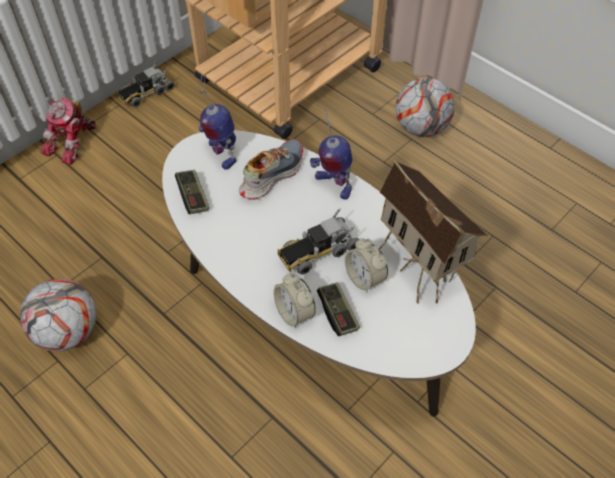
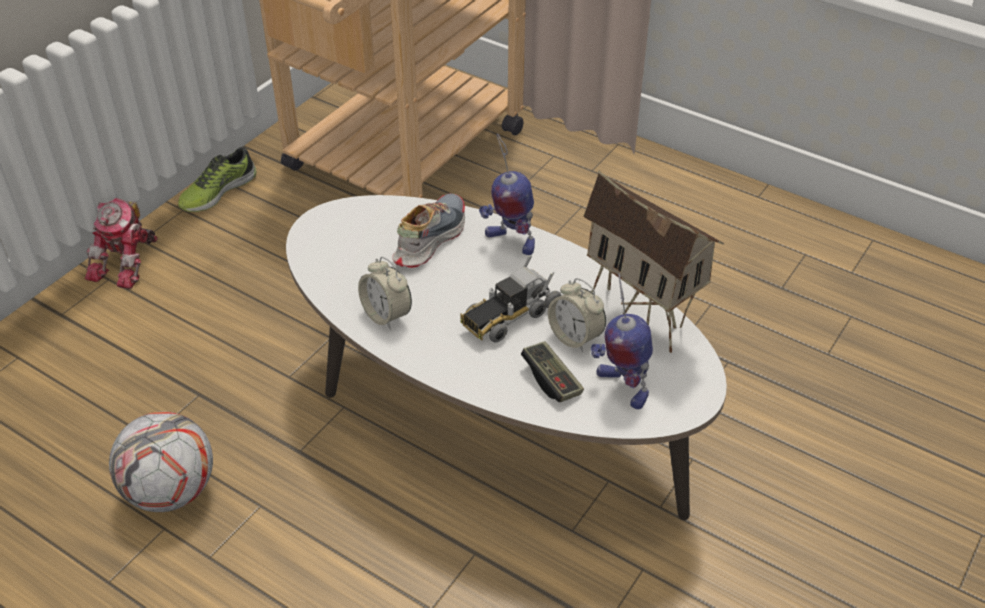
camera: 10 degrees left, 10 degrees down
toy truck [116,61,174,107] -> shoe [178,147,256,212]
game controller [175,170,210,214] -> none
toy robot [199,75,236,170] -> toy robot moved to [591,273,653,409]
alarm clock [274,273,316,329] -> alarm clock moved to [358,256,412,330]
football [395,78,455,137] -> none

